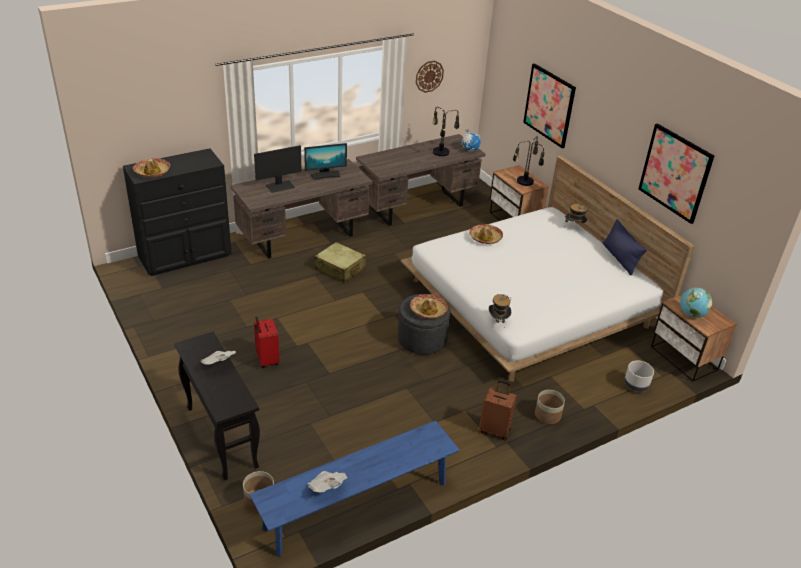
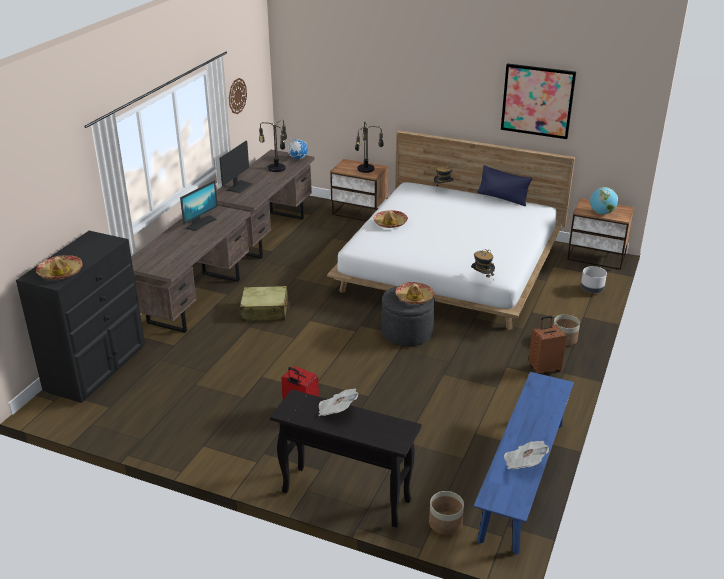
camera: 35 degrees left, 5 degrees down
monitor [254,145,302,193] -> monitor moved to [219,141,253,193]
picture [523,63,576,148] -> none

